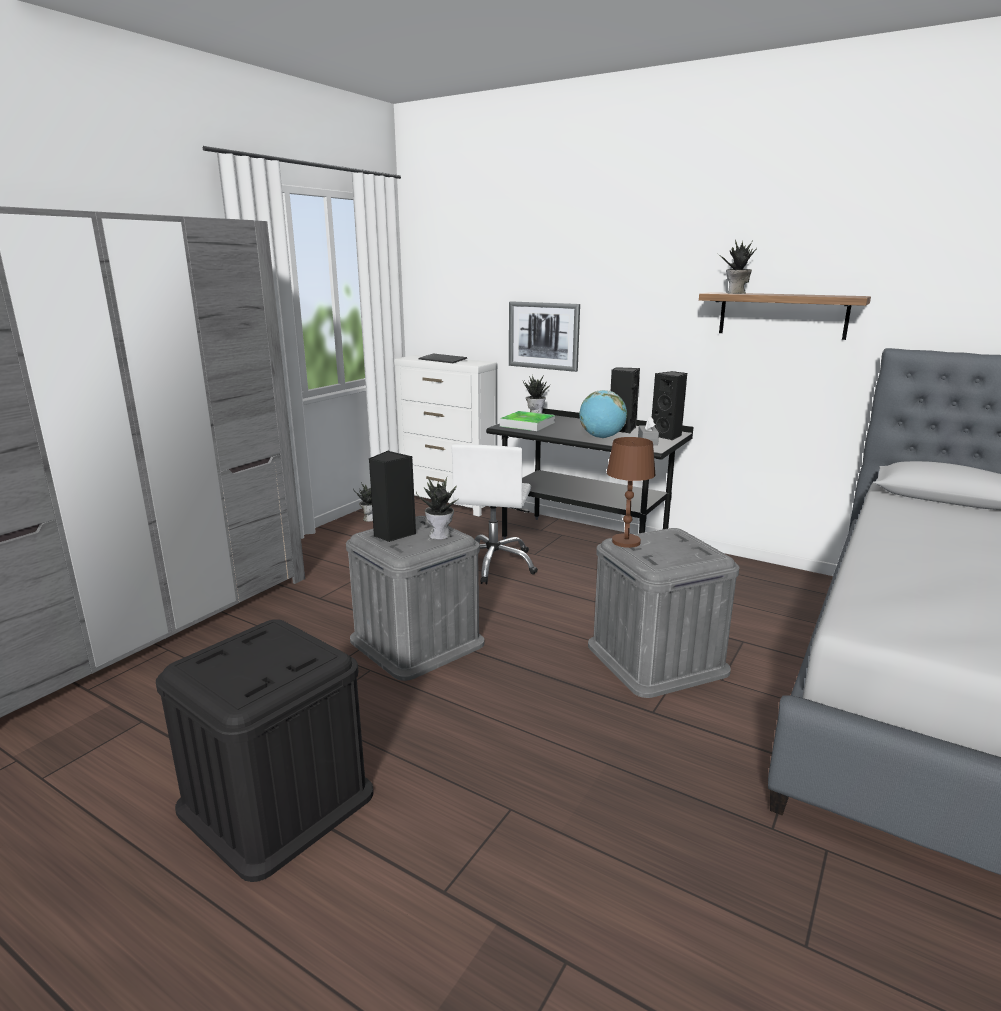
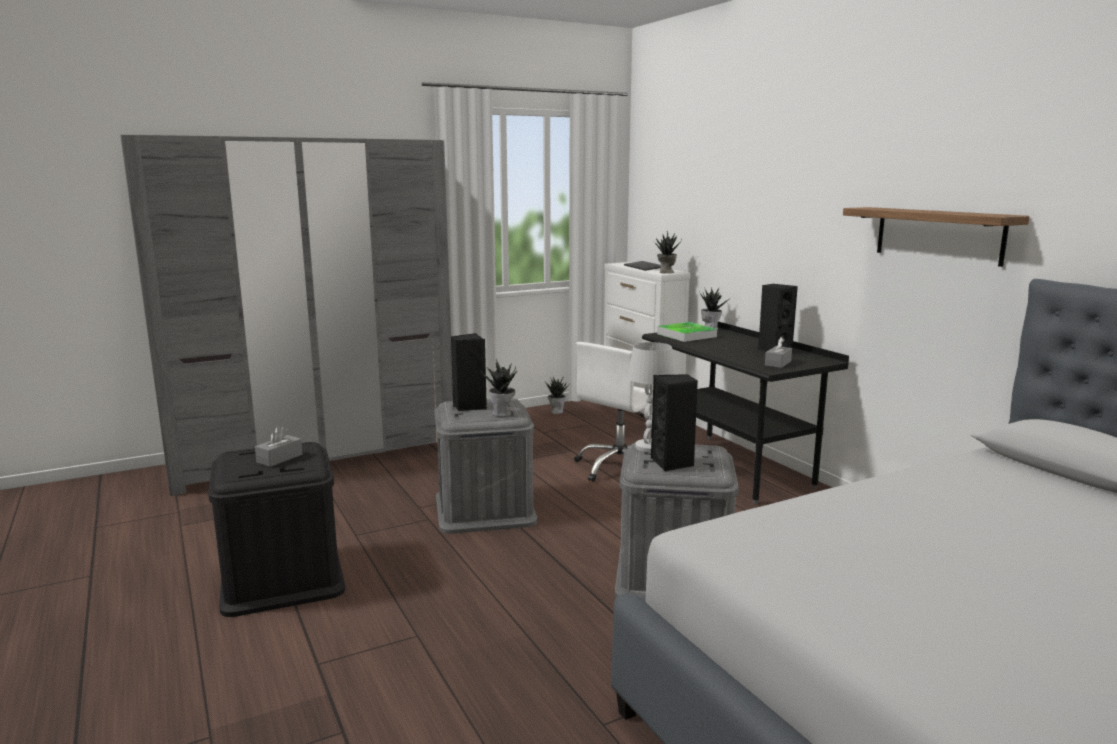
camera: 30 degrees right, 5 degrees down
picture [509,302,580,372] -> none
globe [579,390,627,438] -> none
brown table lamp [607,437,655,548] -> white table lamp [628,342,675,452]
black speaker [652,371,687,440] -> black speaker moved to [651,374,698,471]
potted plant [718,240,758,294] -> potted plant moved to [653,231,682,274]
none -> grey tissue box [255,426,302,467]

